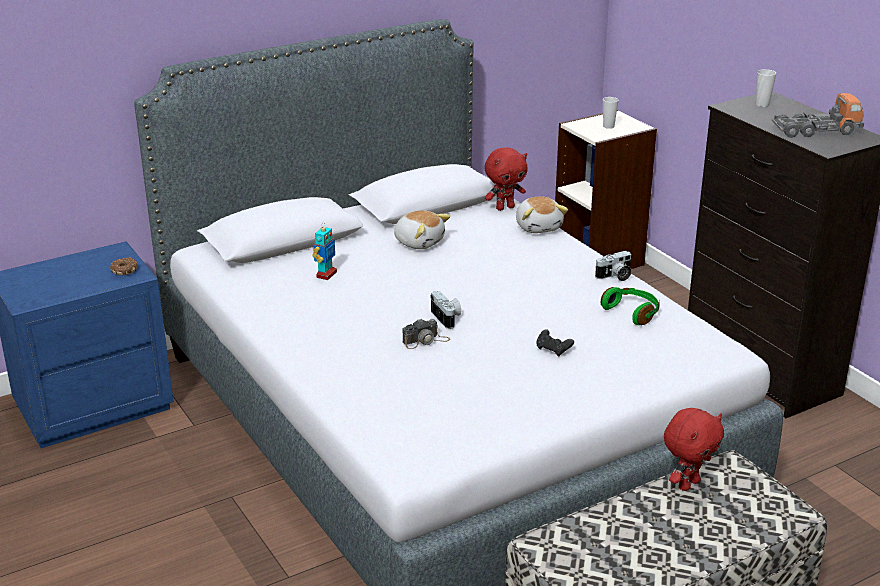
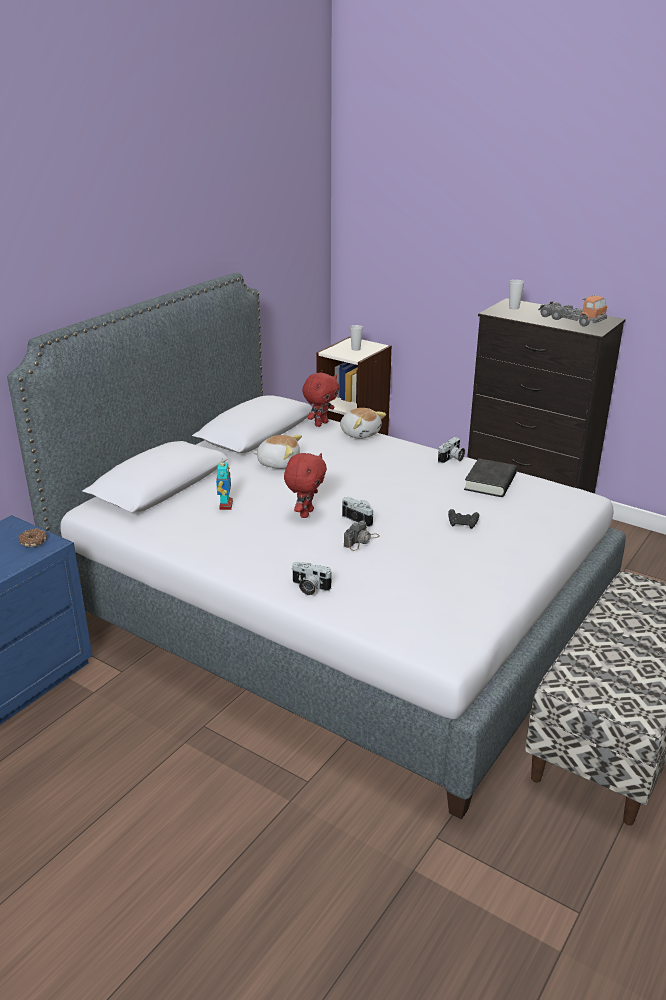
camera: 25 degrees left, 0 degrees up
green headphones [601,287,660,325] -> black book [464,458,517,497]
red plush toy [664,408,724,491] -> red plush toy moved to [284,453,327,518]
toy truck [772,93,864,138] -> toy truck turned 75 degrees clockwise [538,295,607,327]
none -> camera [292,562,332,595]

